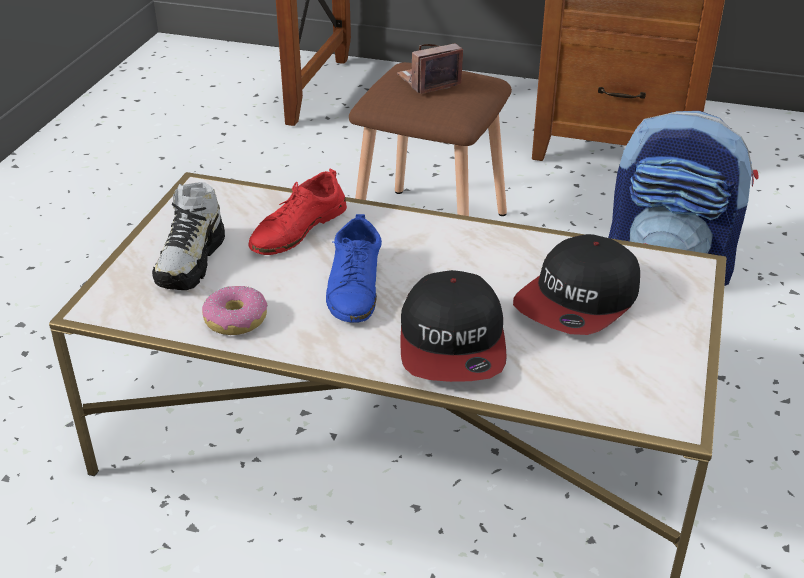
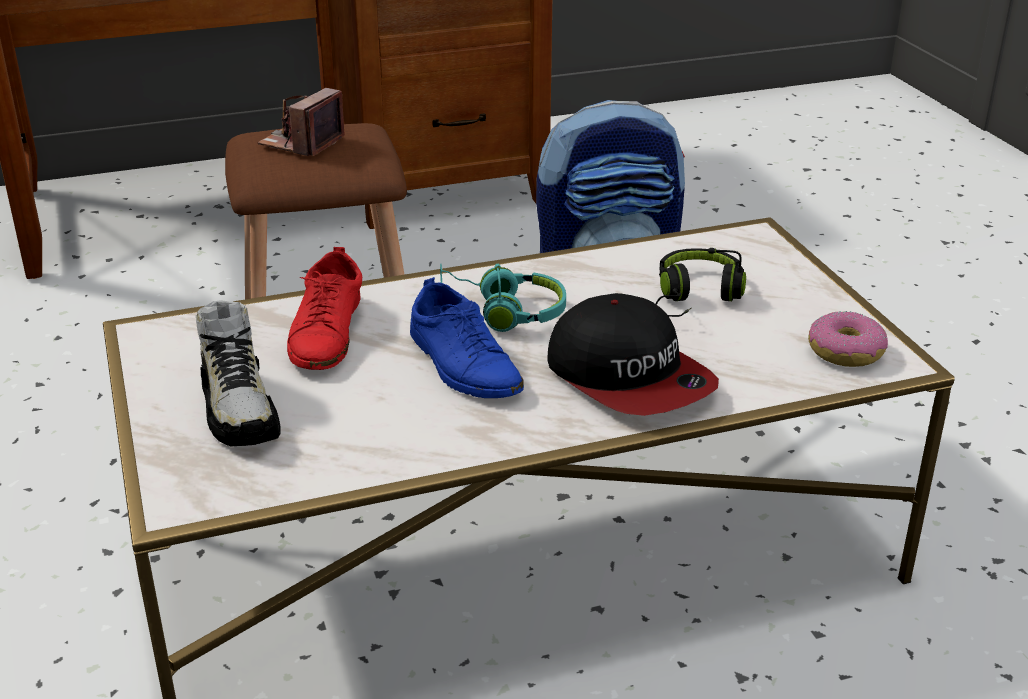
camera: 35 degrees left, 5 degrees down
donut [202,286,268,335] -> donut moved to [808,311,888,367]
cap [513,234,640,335] -> black headphones [655,248,746,317]
none -> turquoise headphones [440,264,566,332]

